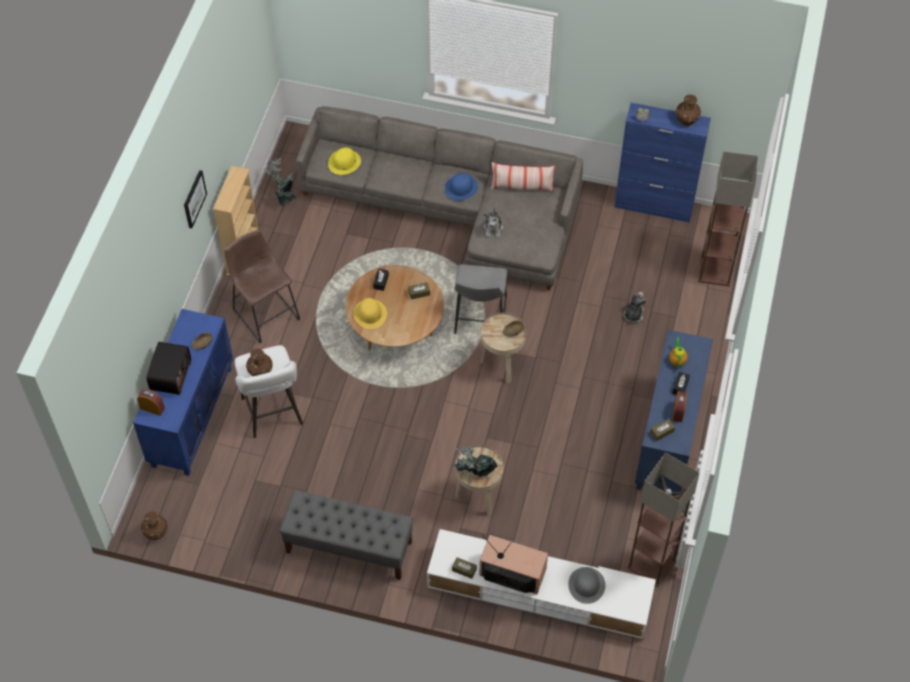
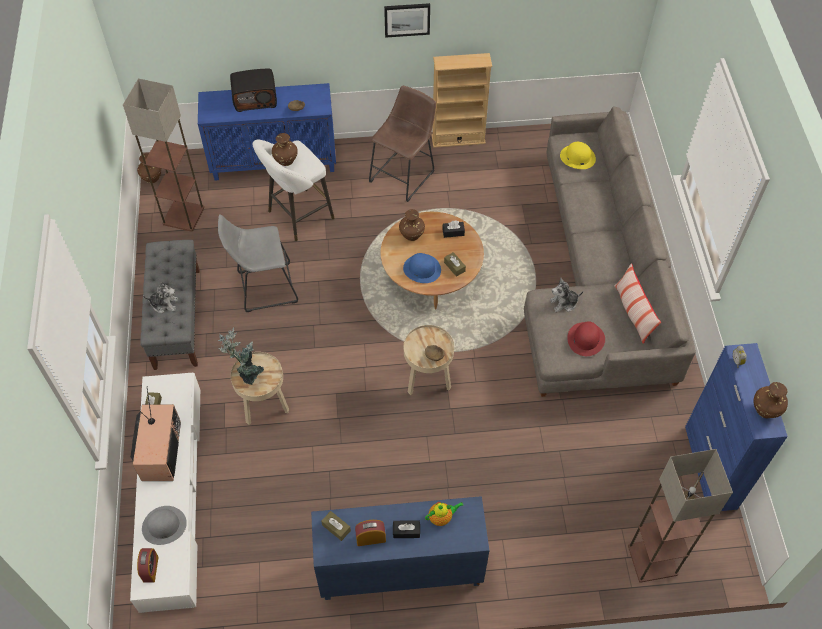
camera: 70 degrees right, 0 degrees up
alarm clock [137,389,165,416] -> alarm clock moved to [137,548,159,583]
potted plant [264,157,296,206] -> none
yellow hat [353,298,387,329] -> brown vase [399,209,425,241]
blue hat [445,173,478,201] -> blue hat moved to [403,253,441,283]
grey stool [454,264,507,334] -> grey stool moved to [218,214,298,312]
plush toy [624,292,647,323] -> plush toy moved to [143,282,178,313]
floor lamp [627,452,700,587] -> floor lamp moved to [123,78,204,232]
none -> red hat [567,321,605,356]

